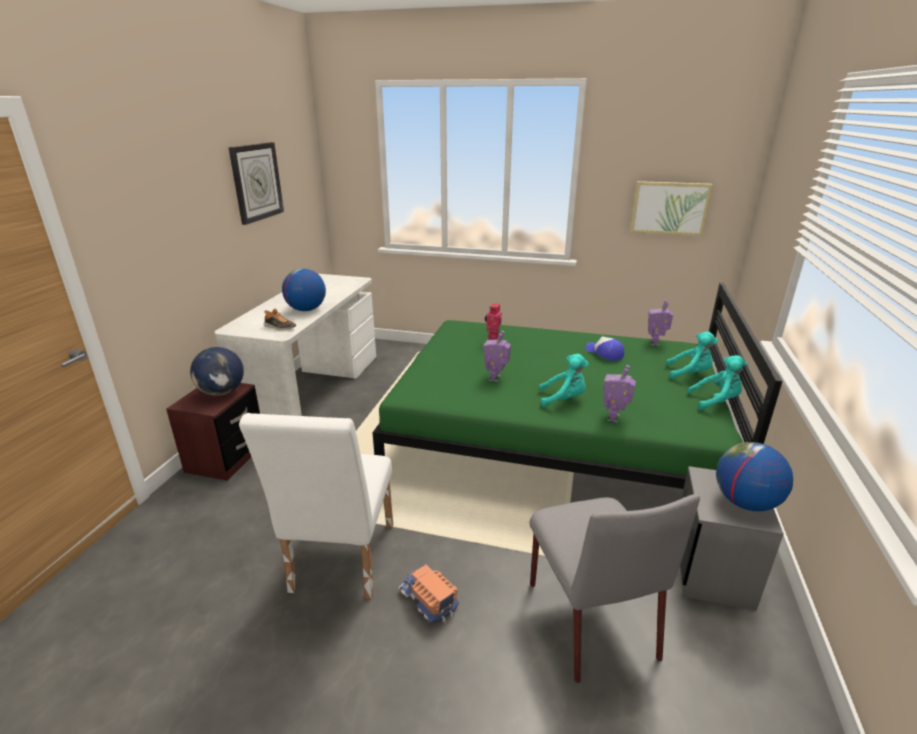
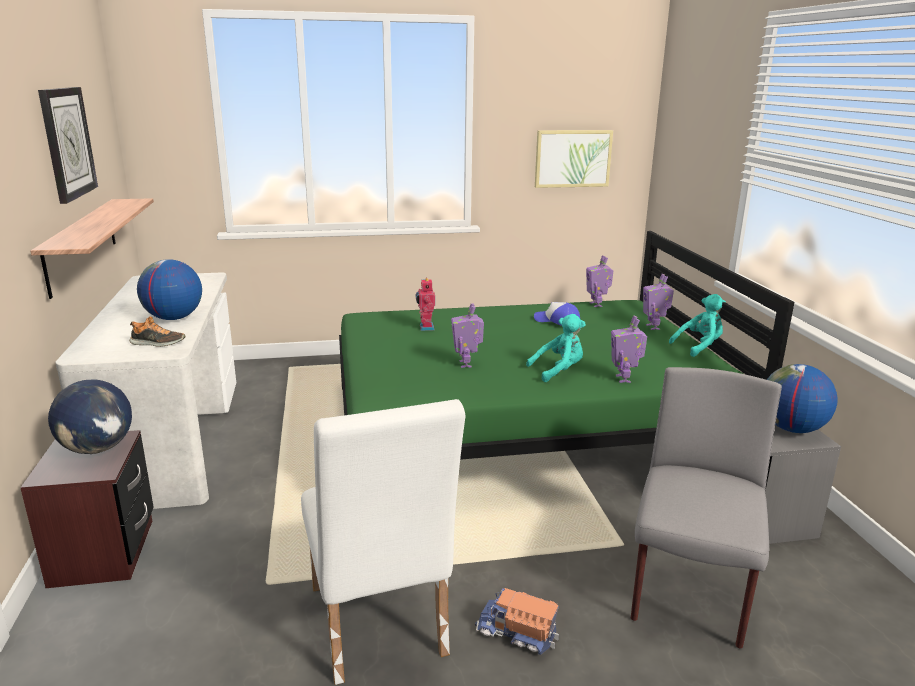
camera: 25 degrees left, 5 degrees down
grey chair [529,494,700,683] -> grey chair turned 120 degrees counterclockwise [631,367,782,649]
turquoise plush toy [666,332,718,379] -> toy robot [643,274,674,330]
none -> shelf [31,198,154,299]

